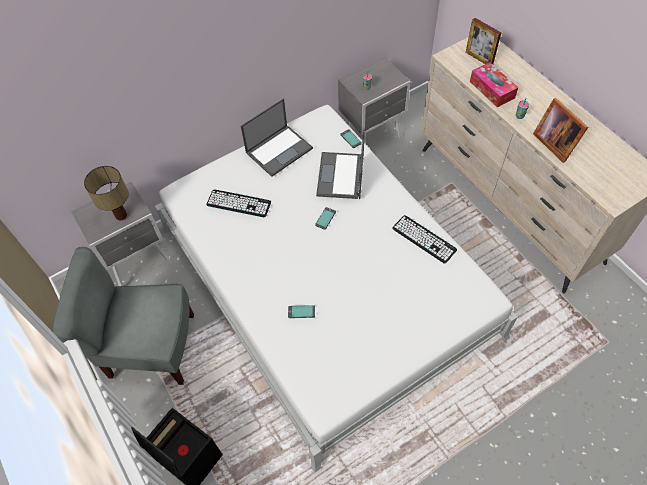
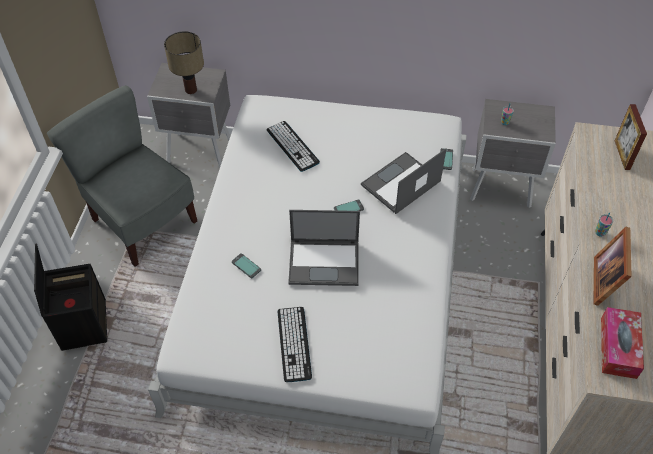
camera: 40 degrees right, 5 degrees down
laptop [241,98,313,177] -> laptop moved to [288,210,360,286]
keyboard [392,215,457,264] -> keyboard moved to [278,307,312,382]
tissue box [470,62,518,107] -> tissue box moved to [601,307,644,379]

